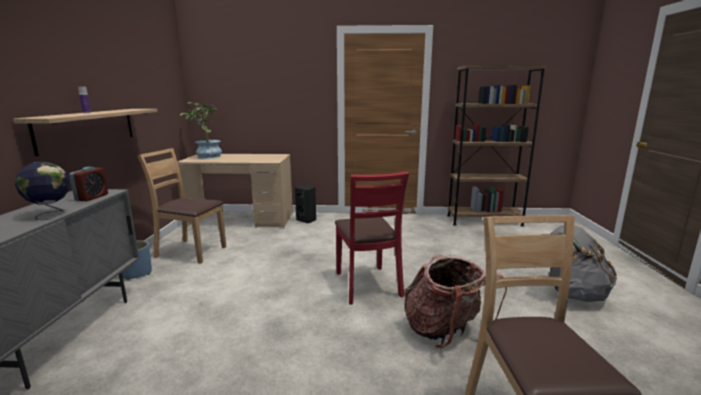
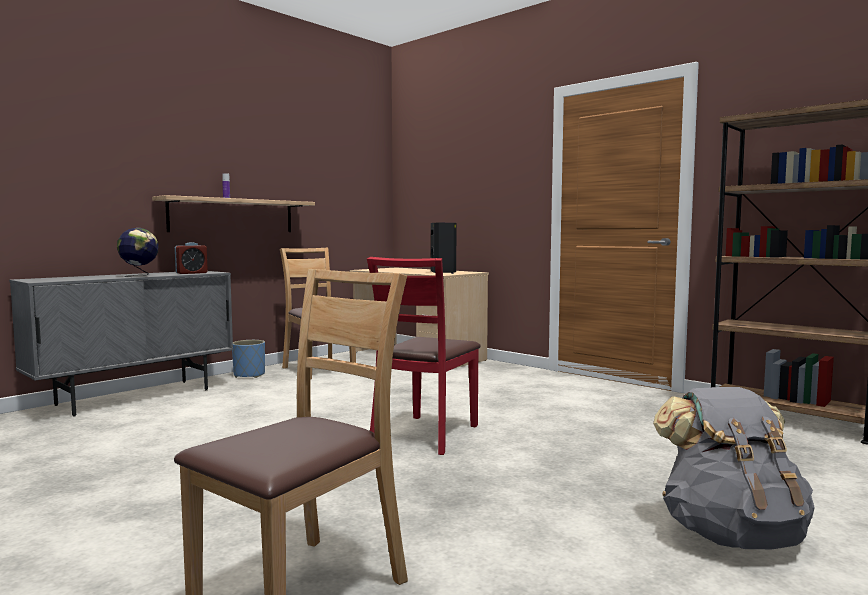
camera: 40 degrees right, 10 degrees down
potted plant [180,102,222,159] -> none
black speaker [295,185,316,223] -> black speaker moved to [431,223,456,274]
backpack [405,255,507,349] -> none

